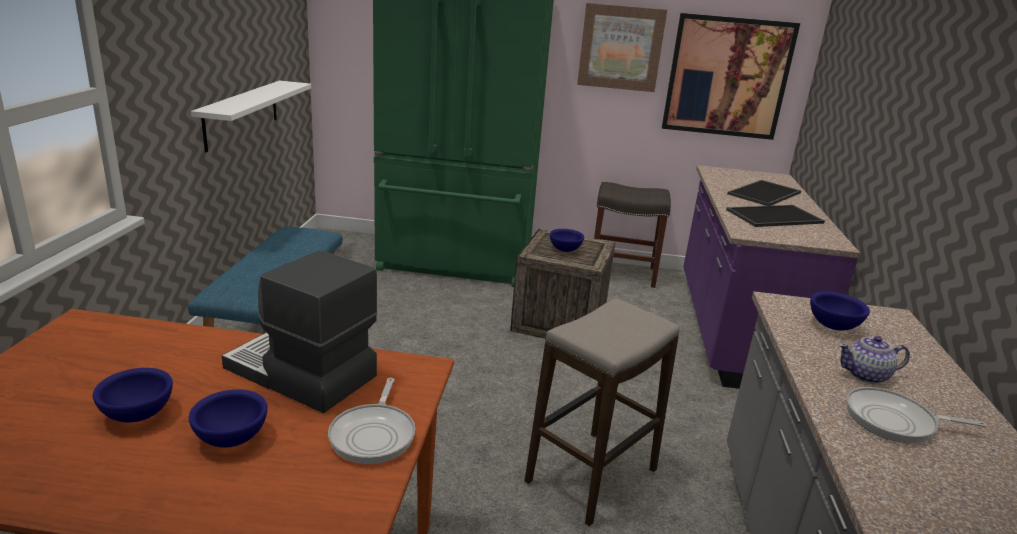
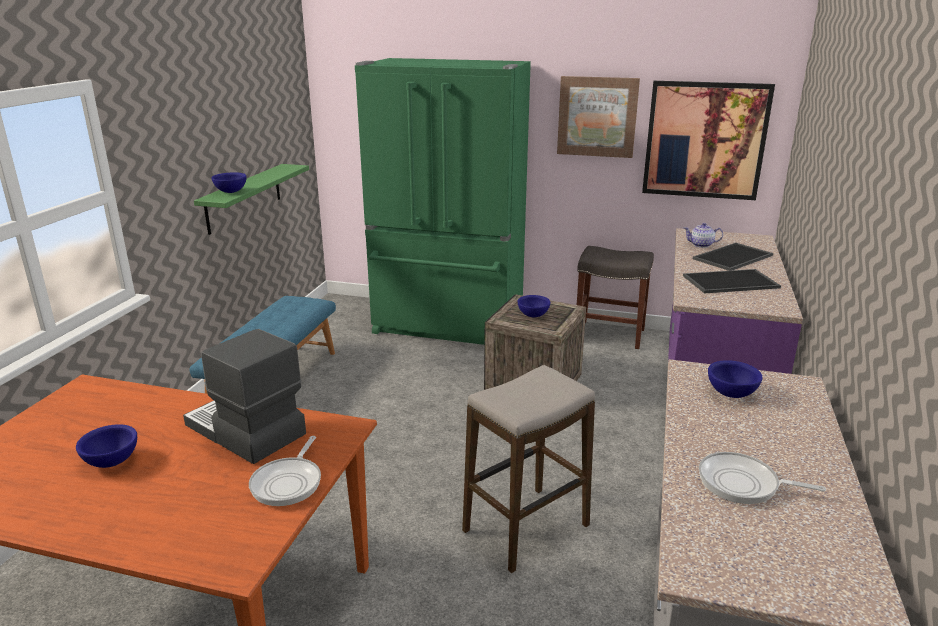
camera: 10 degrees right, 0 degrees up
blue bowl [189,389,267,448] -> blue bowl moved to [211,172,247,193]
white shelf [191,80,311,152] -> green shelf [194,164,309,235]
teapot [838,336,910,384] -> teapot moved to [684,223,723,248]

